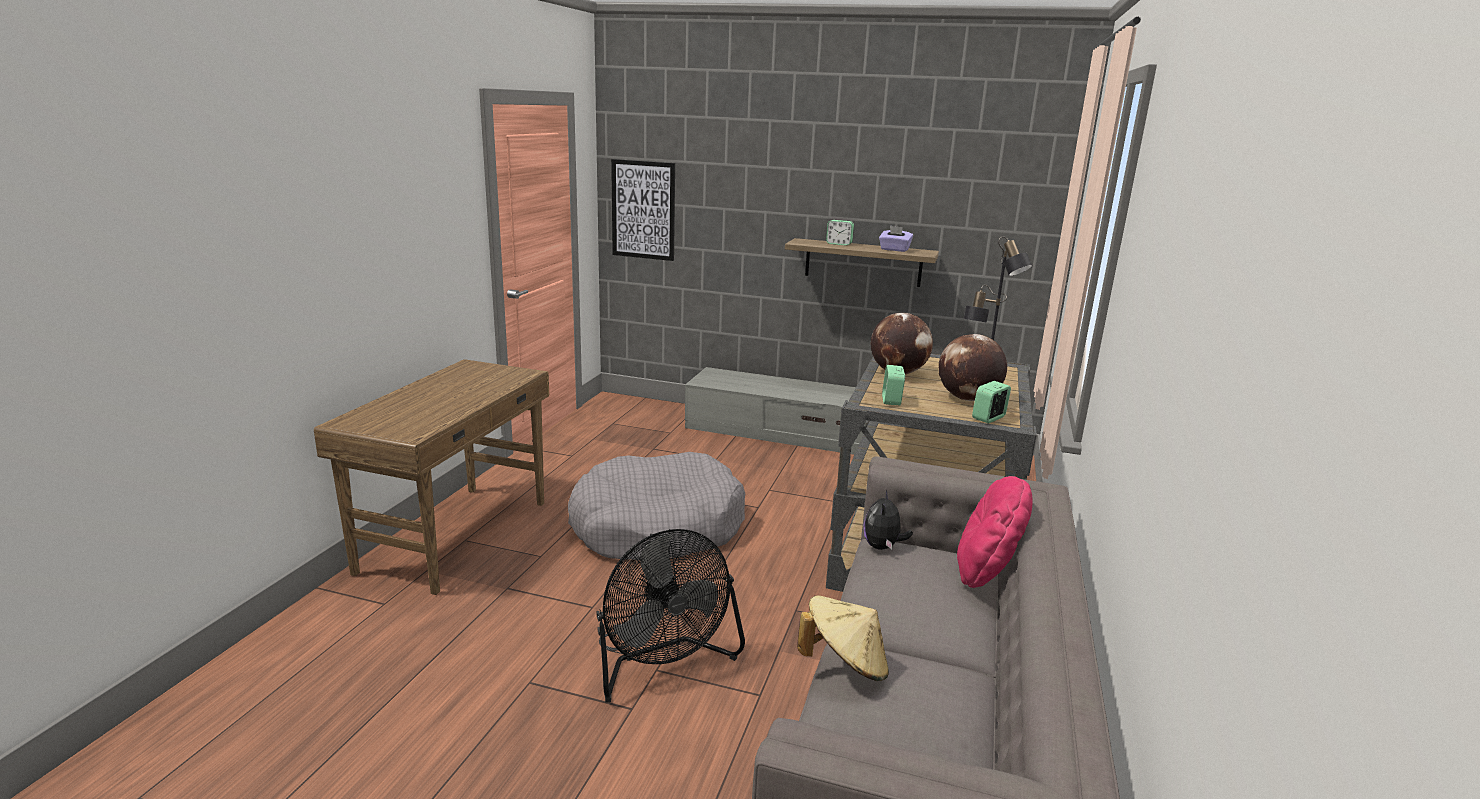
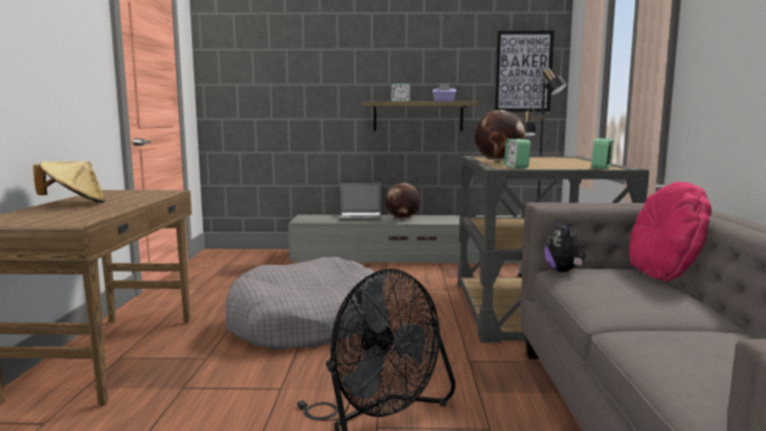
camera: 15 degrees left, 10 degrees down
picture [611,159,675,261] -> picture moved to [495,31,554,112]
beige hat [797,596,889,681] -> beige hat moved to [33,161,106,203]
globe [939,334,1007,401] -> globe moved to [385,183,421,219]
none -> laptop [340,183,382,221]

